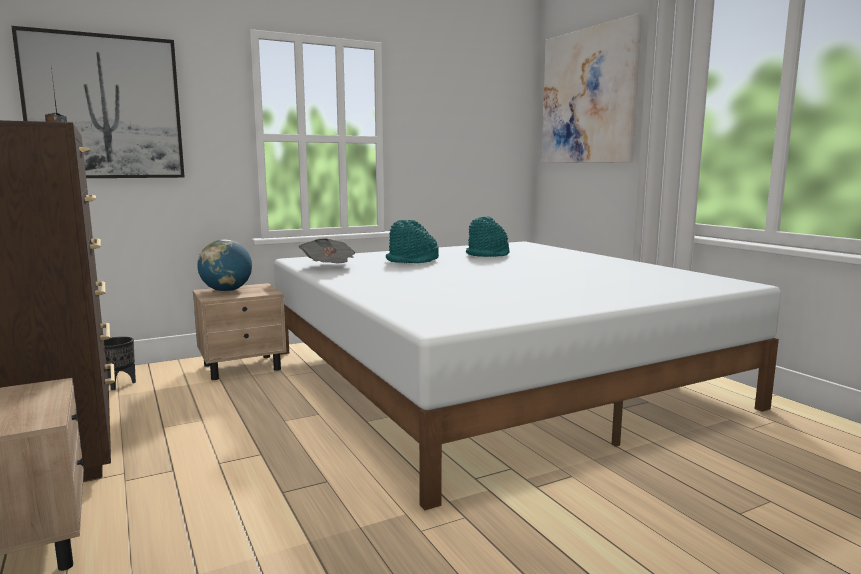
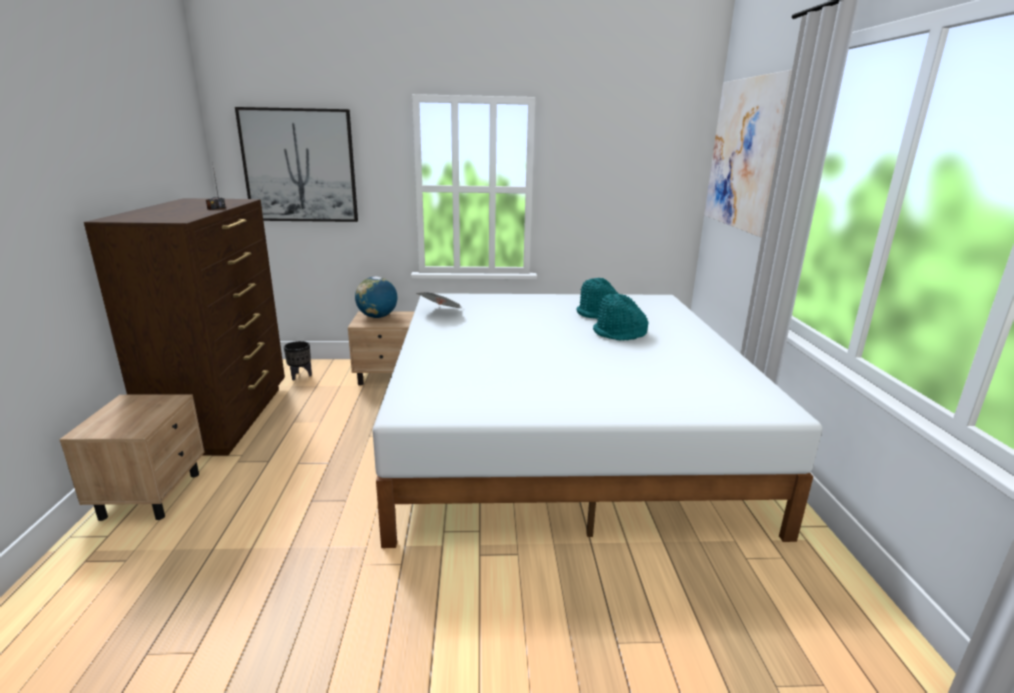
camera: 25 degrees right, 10 degrees up
turquoise hat [386,219,439,263] -> turquoise hat moved to [593,294,649,341]

